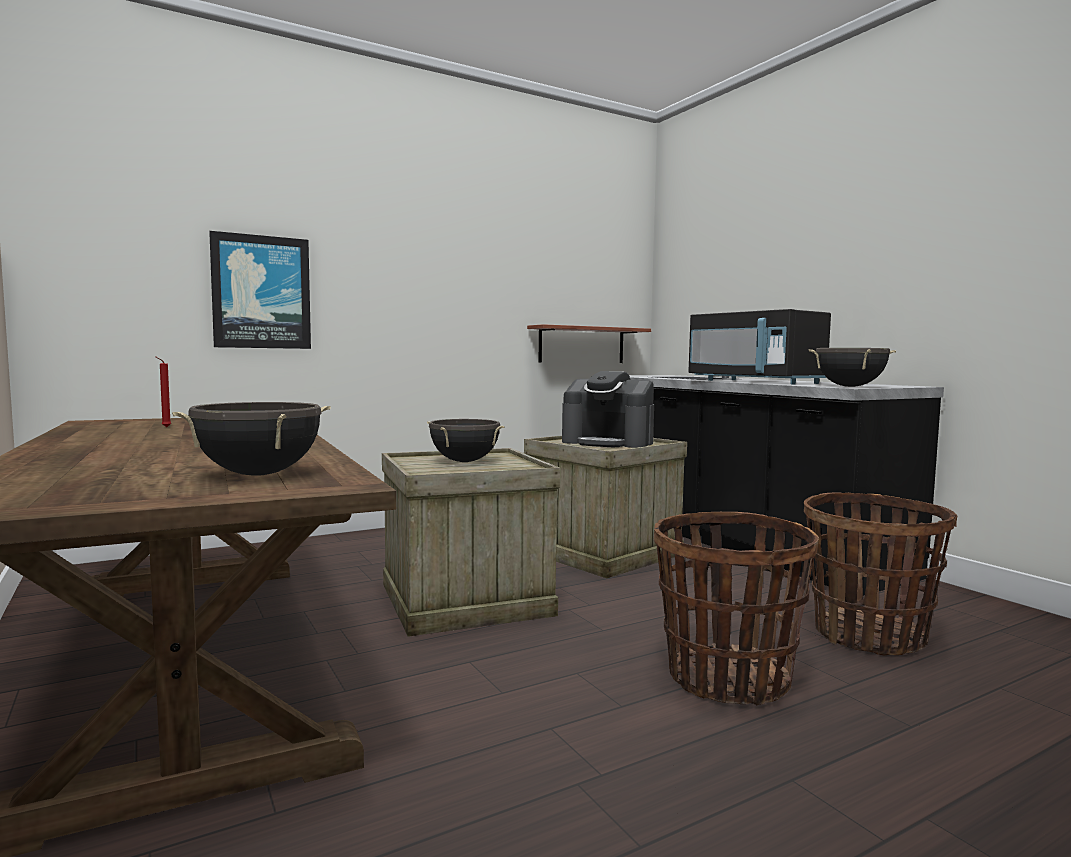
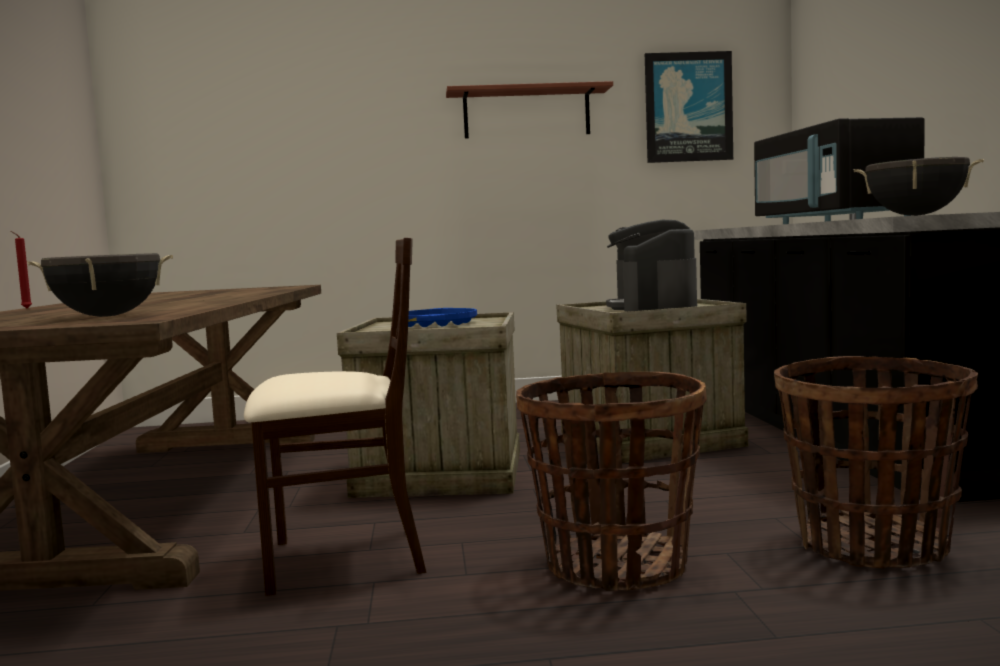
camera: 25 degrees right, 0 degrees up
red candle [155,356,171,427] -> red candle moved to [11,231,32,308]
picture [209,231,311,349] -> picture moved to [645,51,733,163]
black cooking pot [427,419,504,462] -> blue tray [408,308,477,327]
shelf [527,324,651,363] -> shelf moved to [446,81,613,138]
coffee machine [562,371,654,448] -> coffee machine turned 45 degrees clockwise [606,220,697,312]
none -> beige chair [244,238,427,596]

